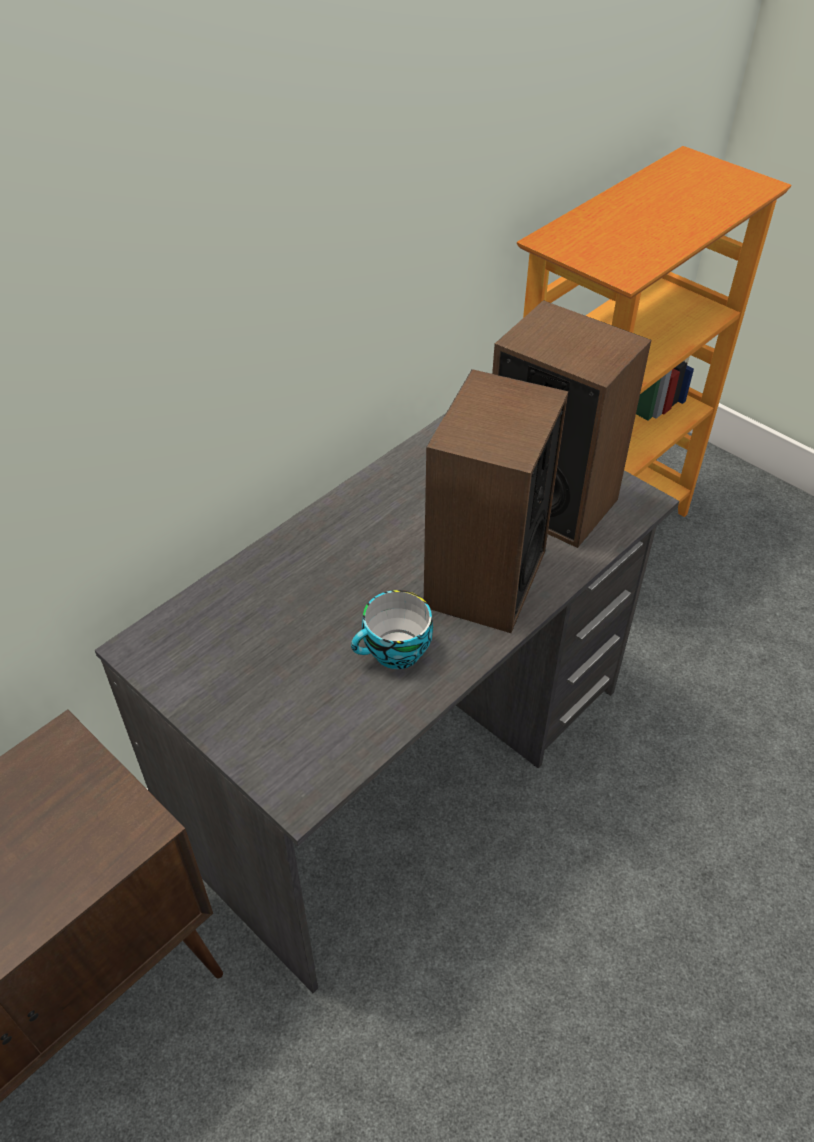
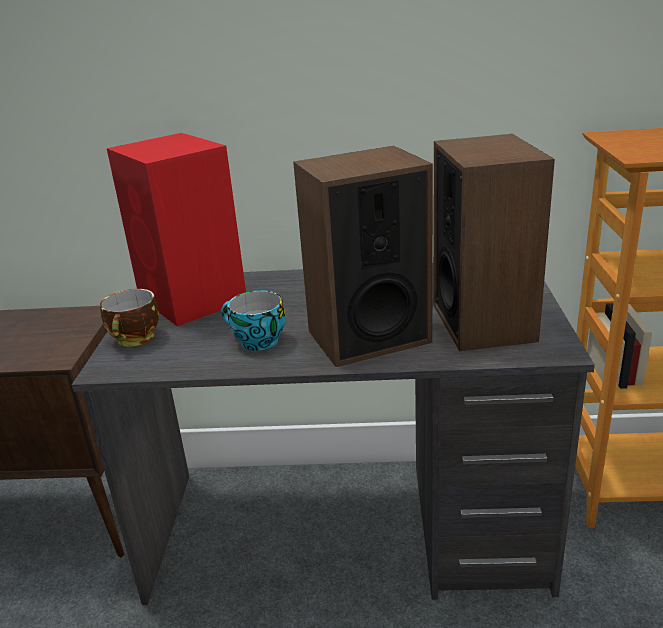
camera: 50 degrees right, 20 degrees down
none -> cup [100,289,159,347]
none -> red speaker [107,133,246,326]

